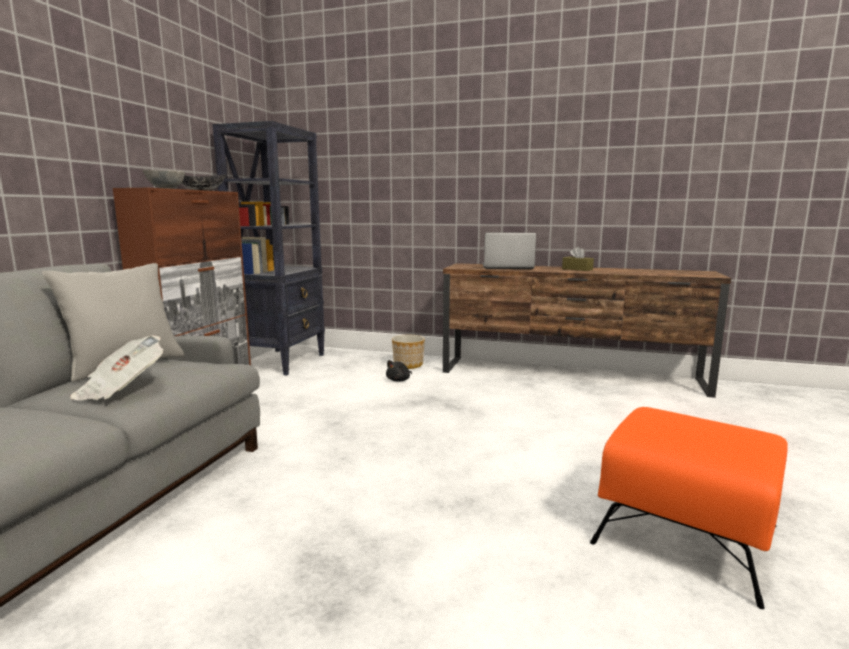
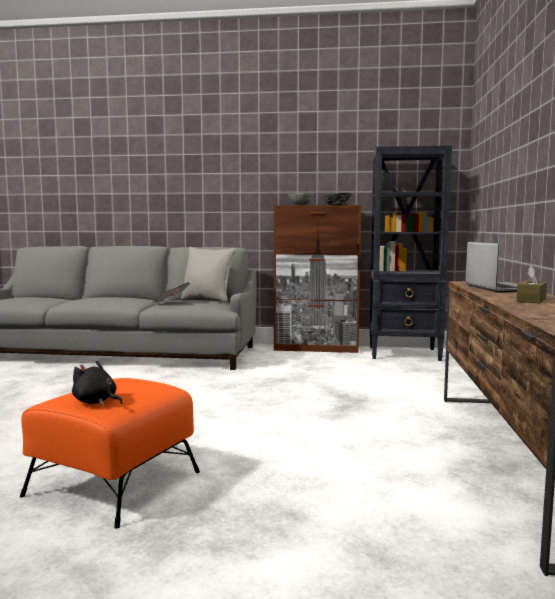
camera: 80 degrees right, 5 degrees down
black plush toy [386,360,412,382] -> black plush toy moved to [72,361,122,405]
planter [392,335,425,369] -> none

